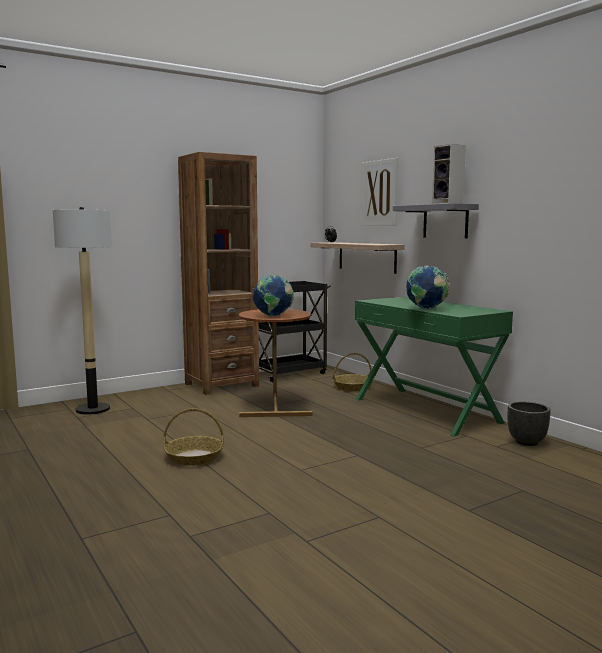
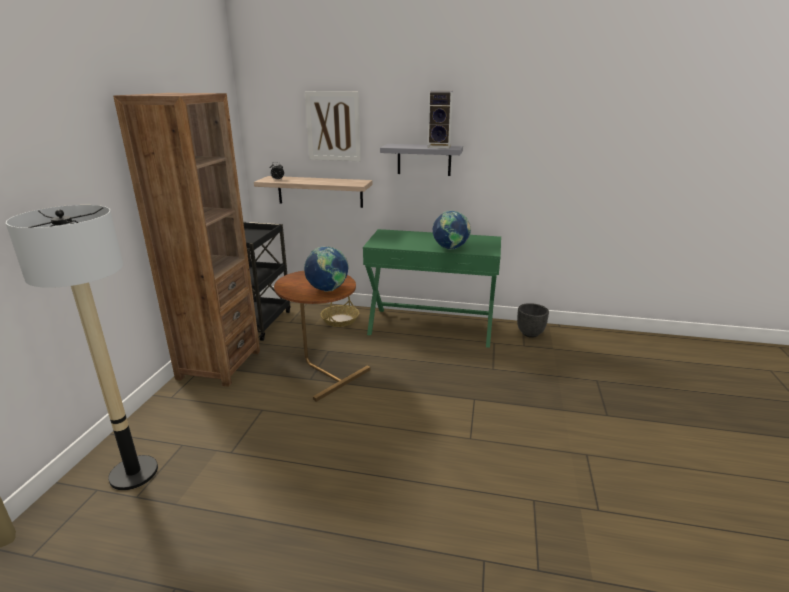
camera: 45 degrees left, 15 degrees up
basket [163,408,224,466] -> none

